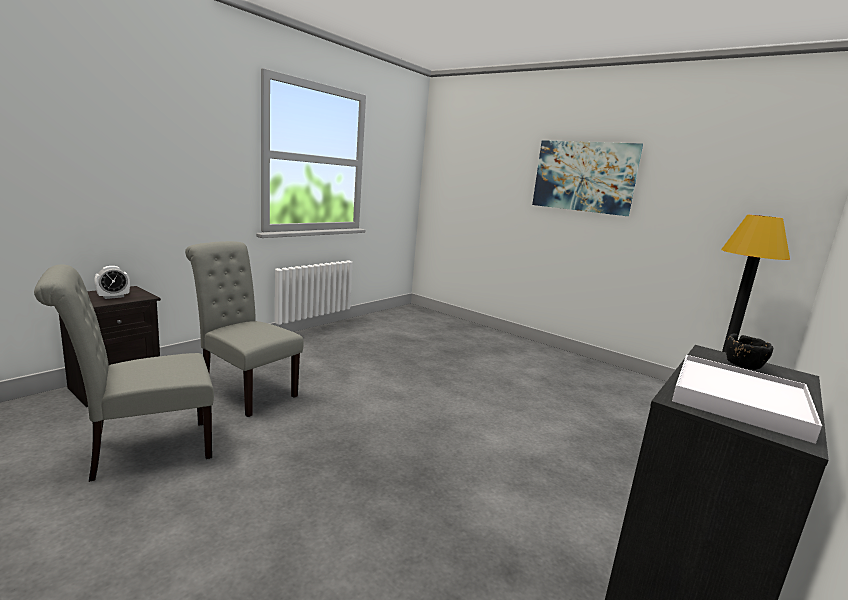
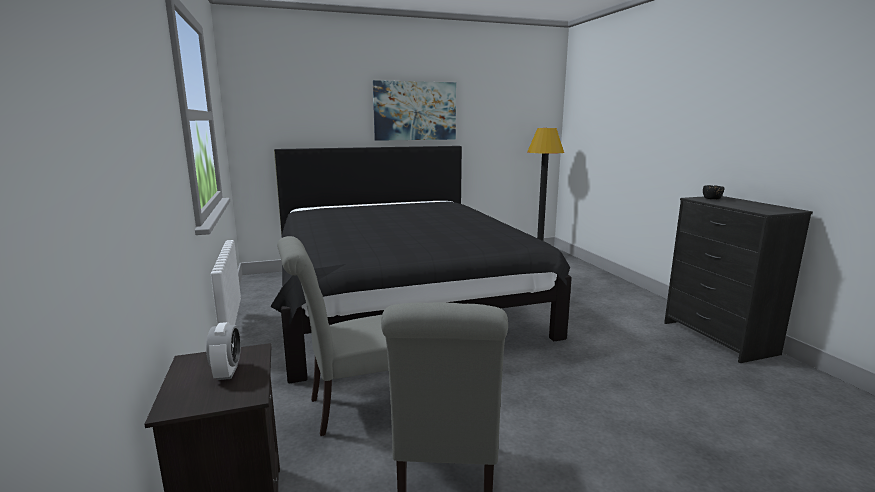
camera: 55 degrees left, 0 degrees up
white tray [672,355,822,444] -> none
none -> black bed [270,146,572,383]

